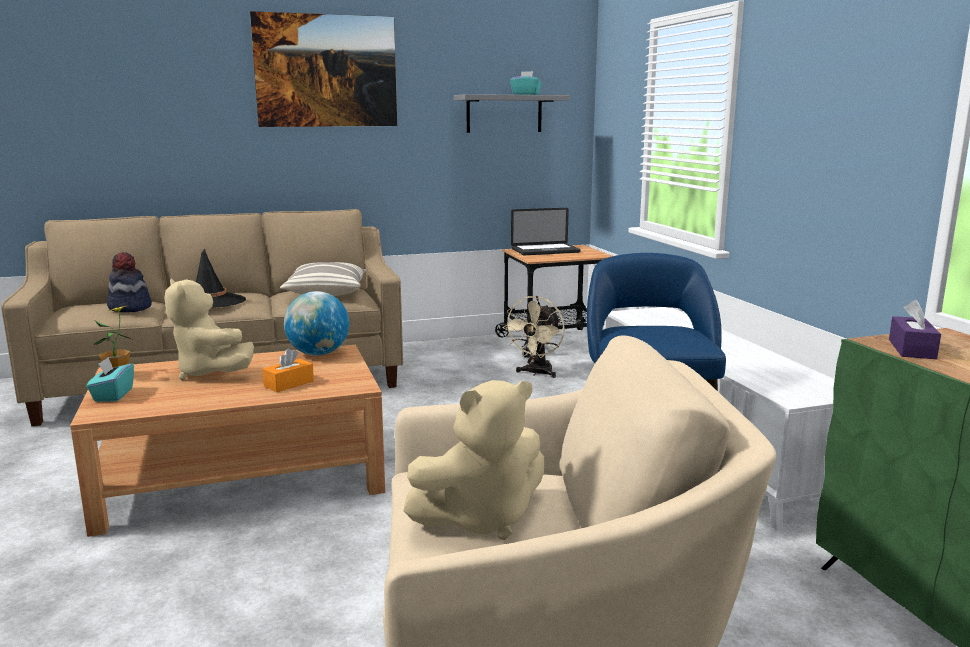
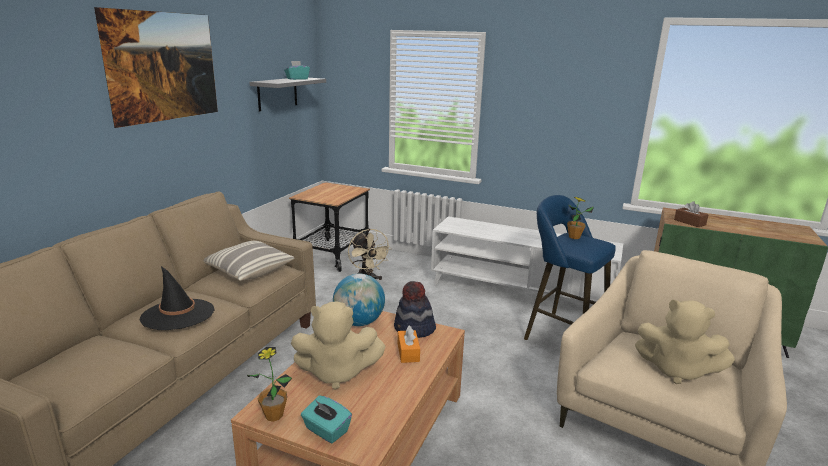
camera: 50 degrees left, 5 degrees up
hat [107,252,152,312] -> hat moved to [394,281,436,338]
beige plush toy [403,380,544,540] -> beige plush toy turned 105 degrees clockwise [635,300,735,384]
laptop [511,208,581,255] -> none
purple tissue box [889,300,941,359] -> brown tissue box [674,201,708,227]
none -> potted plant [567,197,594,239]

